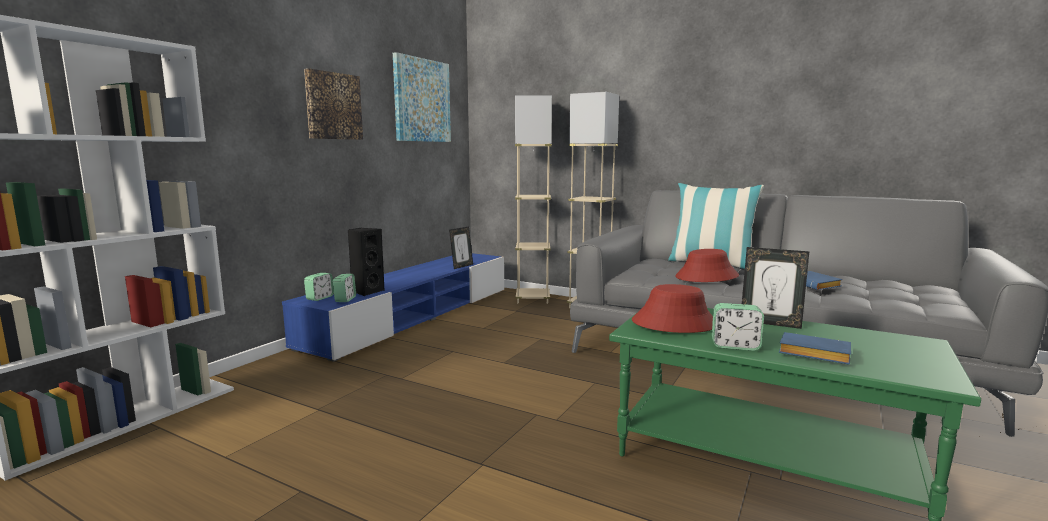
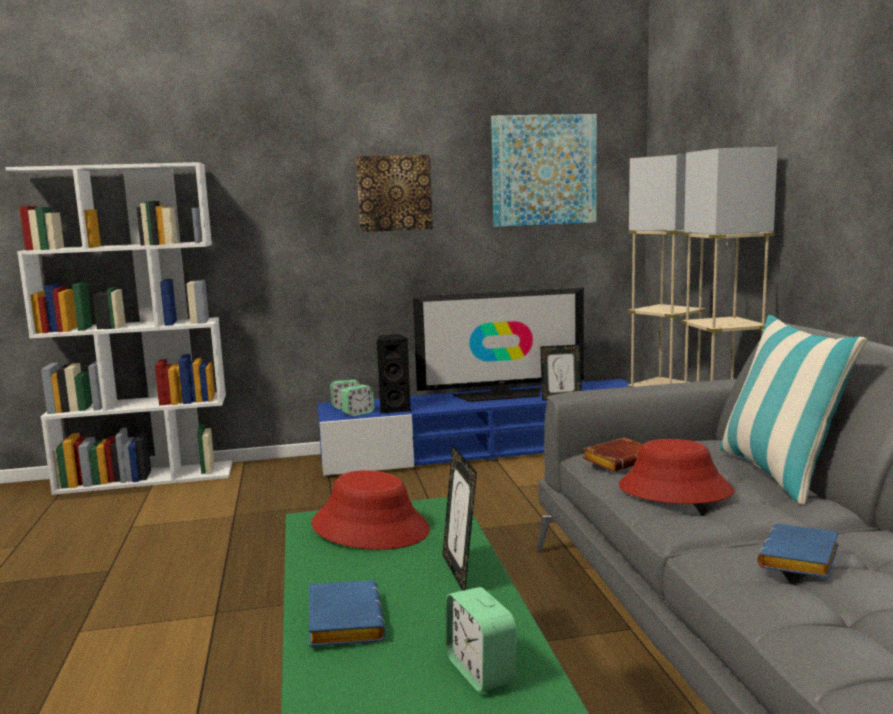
camera: 50 degrees right, 0 degrees up
alarm clock [712,303,764,351] -> alarm clock moved to [446,587,517,692]
none -> television [413,287,584,402]
none -> brown book [583,437,643,472]

